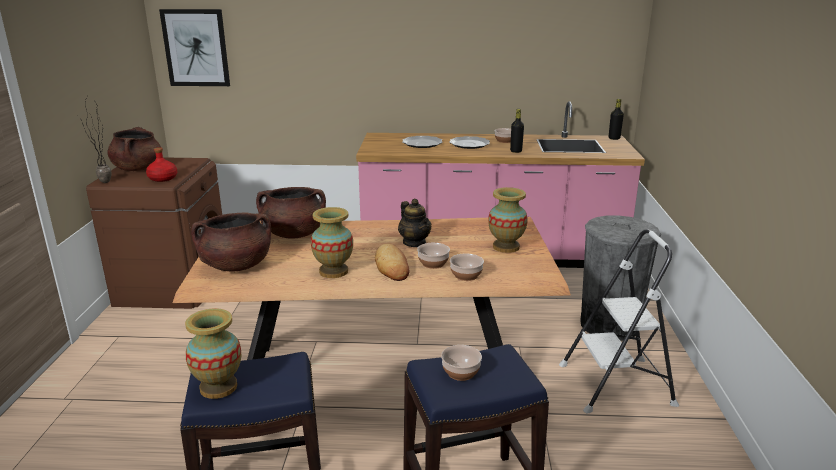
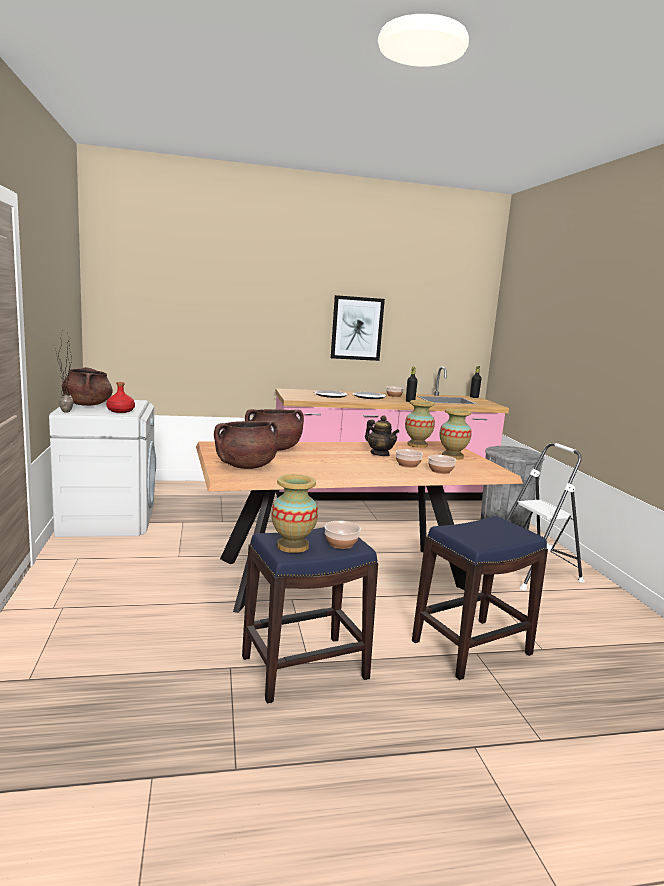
camera: 15 degrees left, 10 degrees down
brown washing machine [86,157,222,309] -> white washing machine [49,400,156,537]
picture [159,9,230,86] -> picture moved to [331,295,385,361]
vase [311,207,353,278] -> vase moved to [405,400,435,448]
bread [375,244,410,281] -> none
bowl [441,345,482,381] -> bowl moved to [324,521,361,549]

